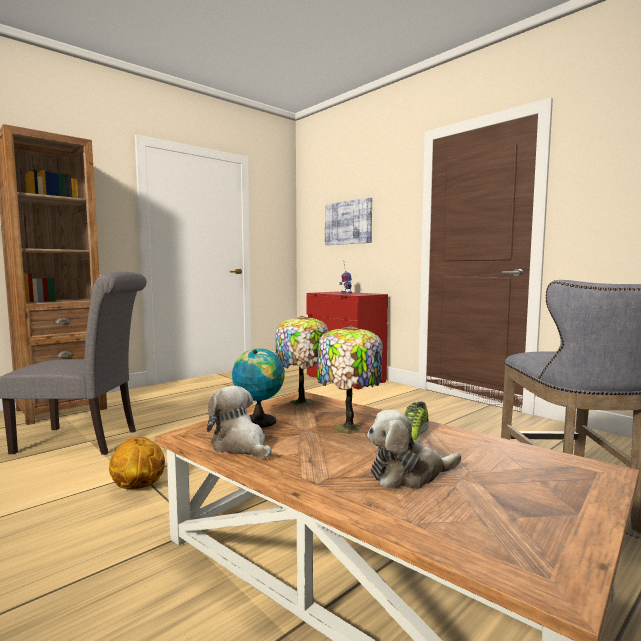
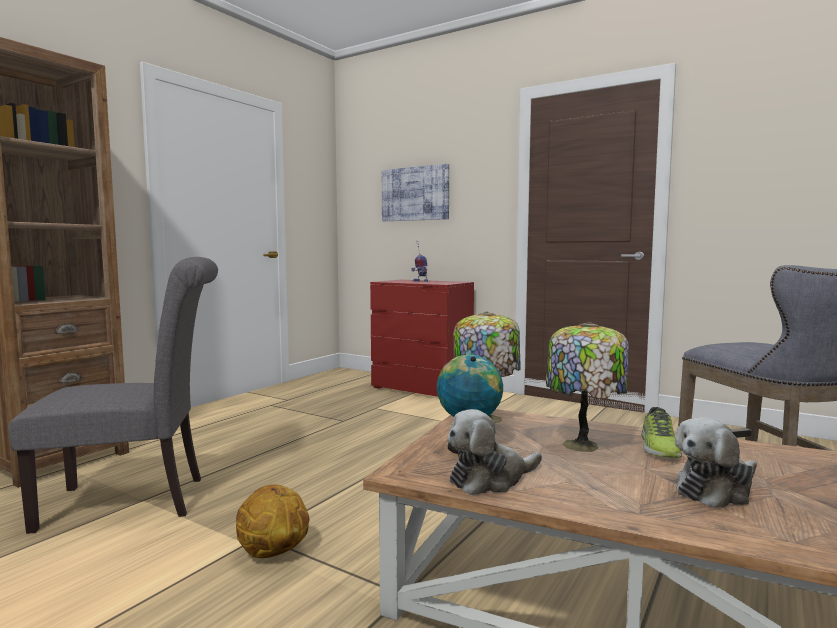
camera: 15 degrees left, 0 degrees up
plush toy [207,386,272,458] -> plush toy turned 60 degrees counterclockwise [447,409,542,495]

